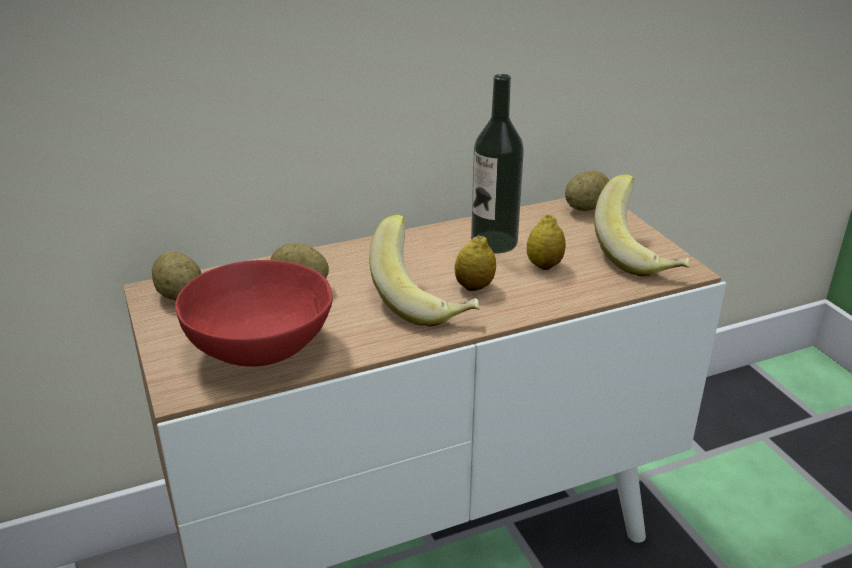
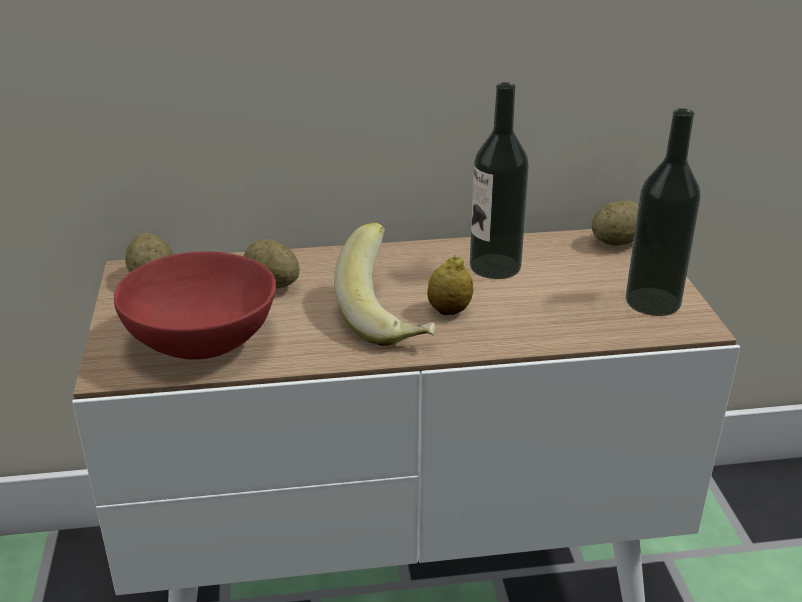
camera: 15 degrees right, 0 degrees up
lemon [527,215,566,270] -> none
banana [594,174,689,276] -> bottle [626,108,701,316]

